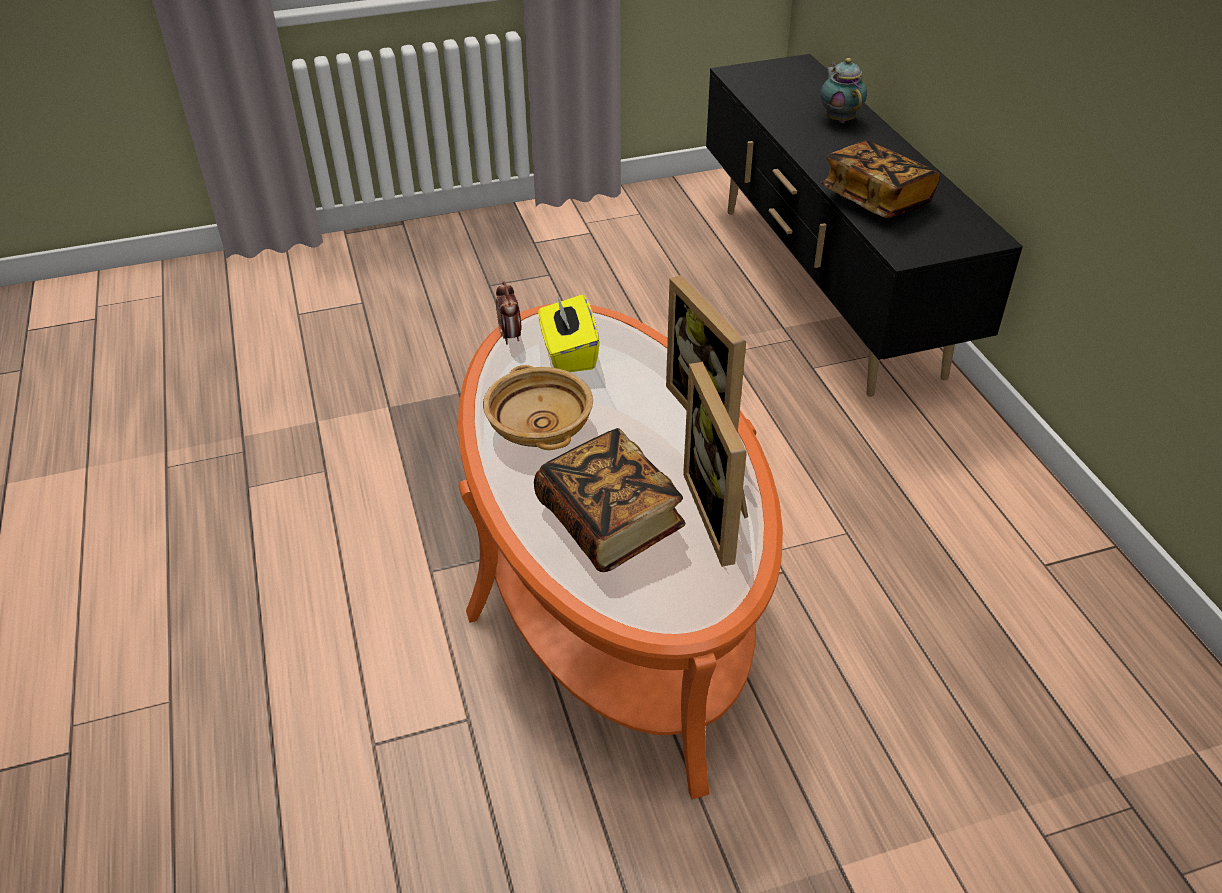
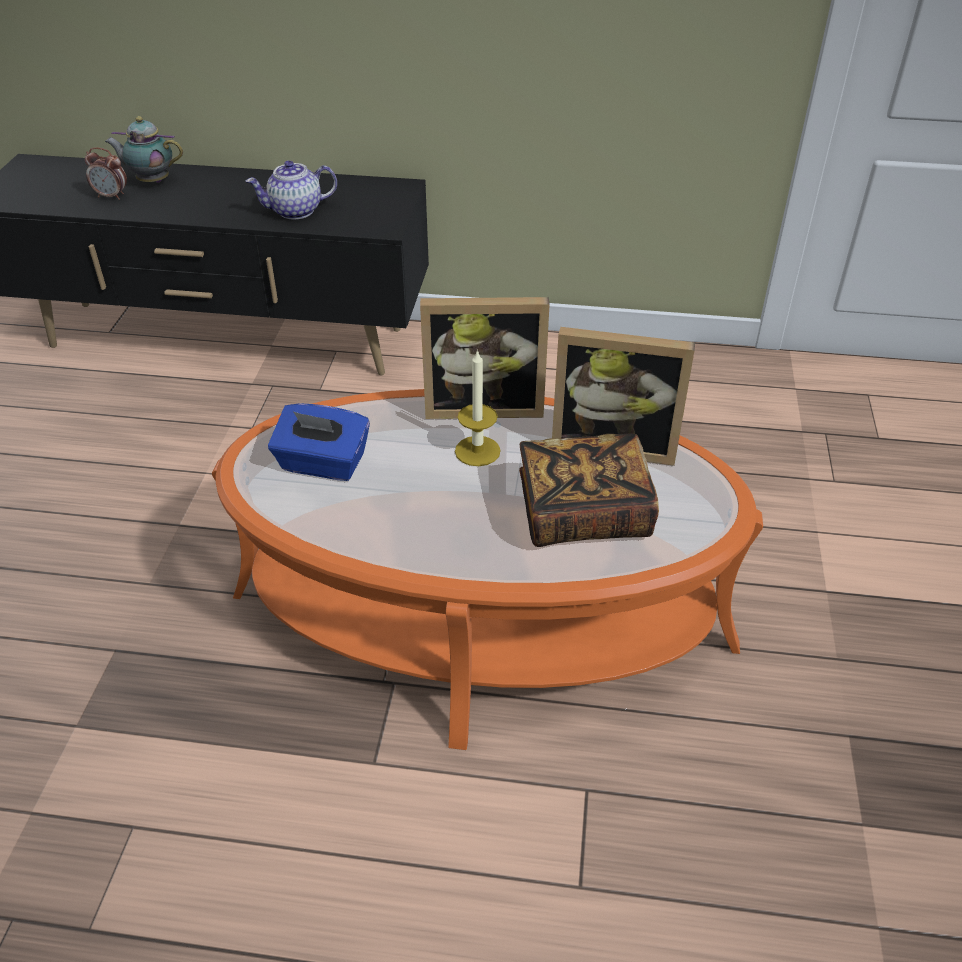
camera: 65 degrees left, 0 degrees up
beige bowl [483,365,593,450] -> none
alarm clock [496,281,521,345] -> alarm clock moved to [85,147,127,200]
yellow tissue box [539,295,600,372] -> blue tissue box [268,403,370,481]
book [821,140,940,218] -> teapot [246,160,337,219]
none -> candle [455,349,501,466]

